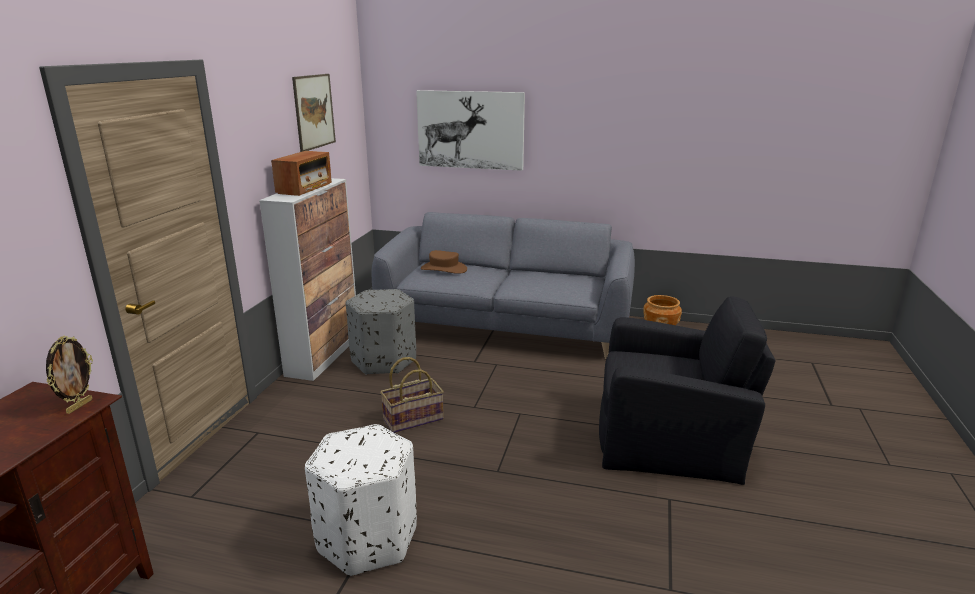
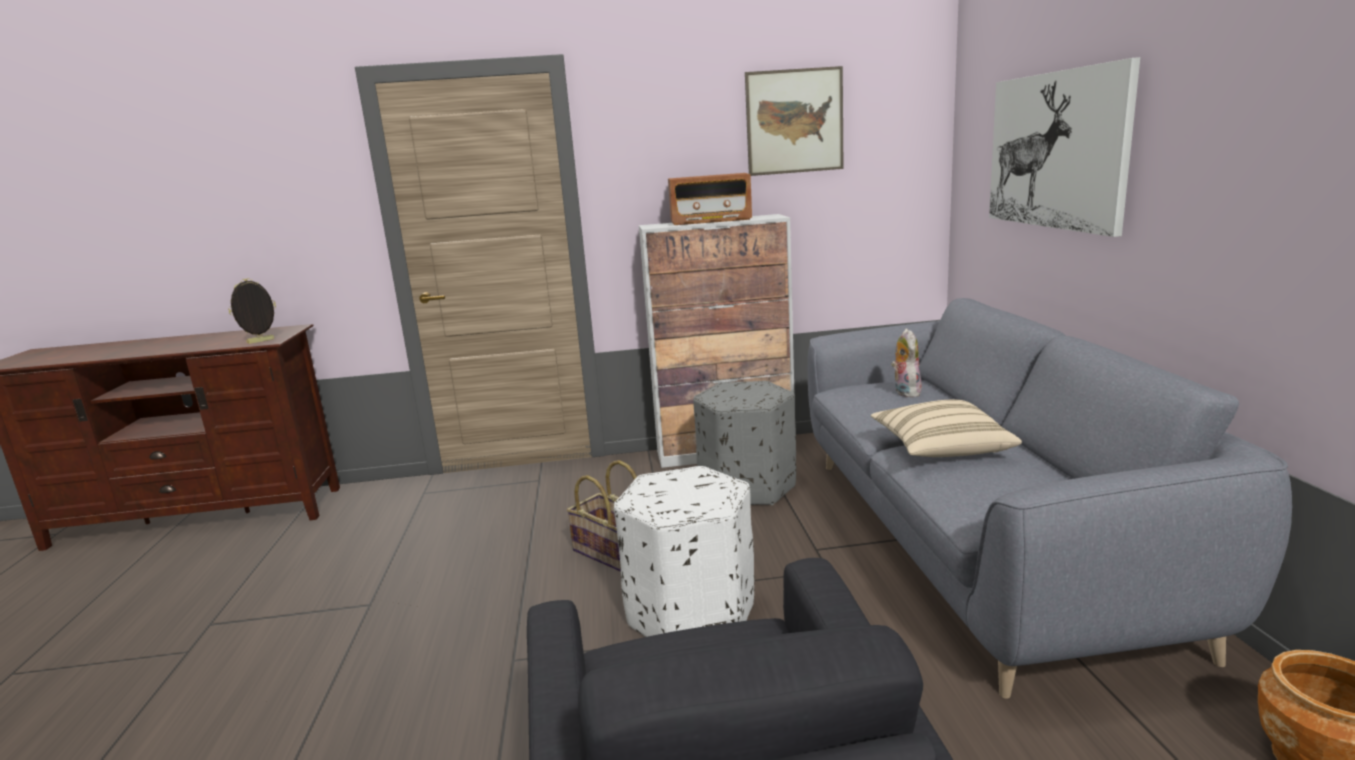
camera: 70 degrees right, 5 degrees down
picture frame [46,336,93,414] -> picture frame turned 150 degrees clockwise [228,278,276,344]
white ottoman [305,424,417,576] -> white ottoman moved to [614,466,754,637]
brown hat [421,250,467,274] -> plush toy [891,328,922,398]
none -> beige pillow [871,400,1022,457]

